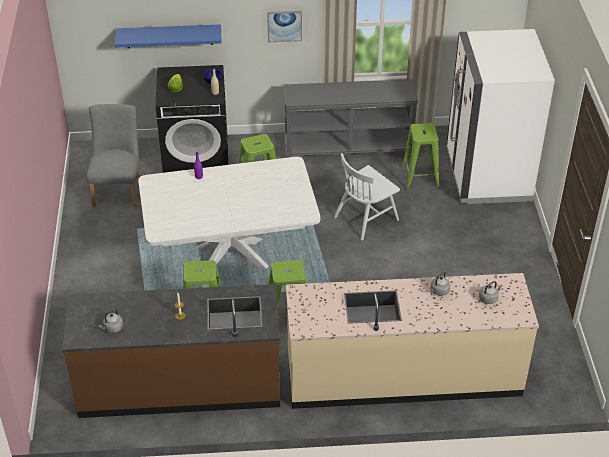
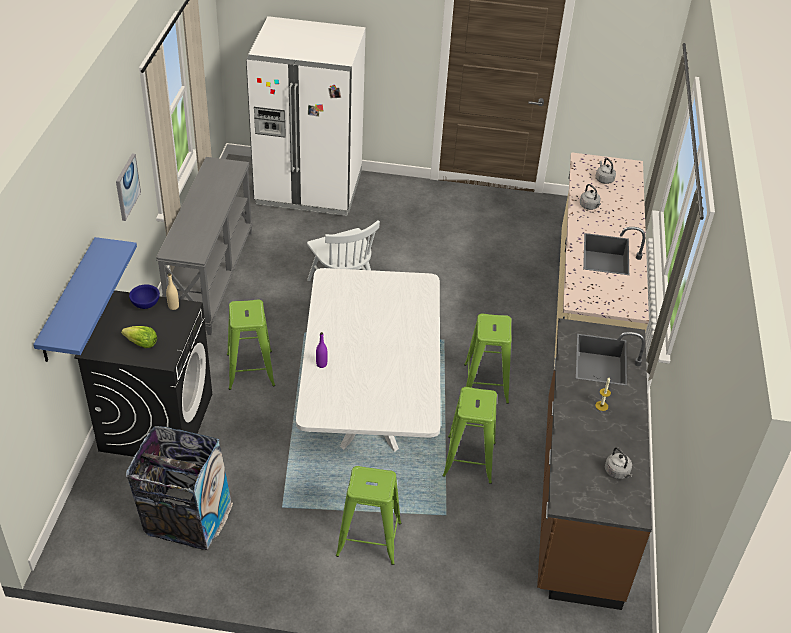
camera: 80 degrees left, 0 degrees up
grey chair [86,104,140,208] -> trash can [126,426,233,550]
green stool [401,123,440,190] -> green stool moved to [336,466,401,565]

